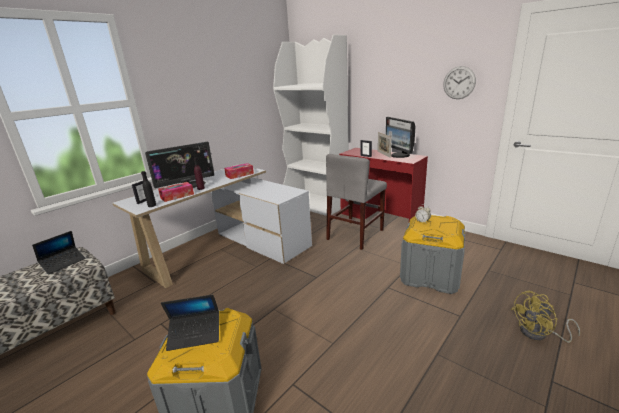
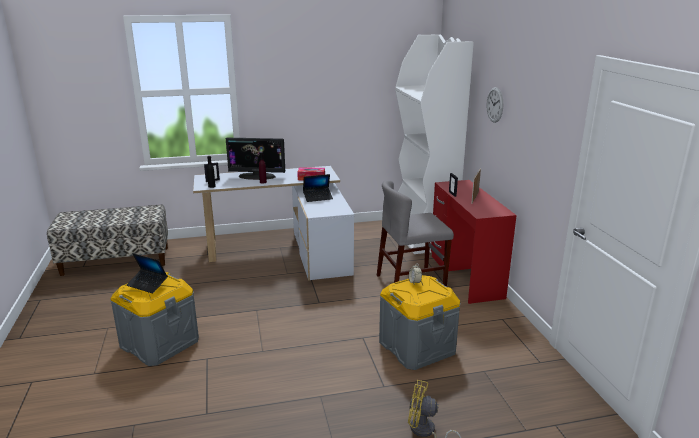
camera: 35 degrees right, 0 degrees up
laptop [32,231,86,274] -> laptop moved to [303,174,333,202]
tissue box [158,182,194,202] -> none
monitor [386,117,416,158] -> none
wall clock [443,66,476,99] -> wall clock moved to [486,87,503,123]

